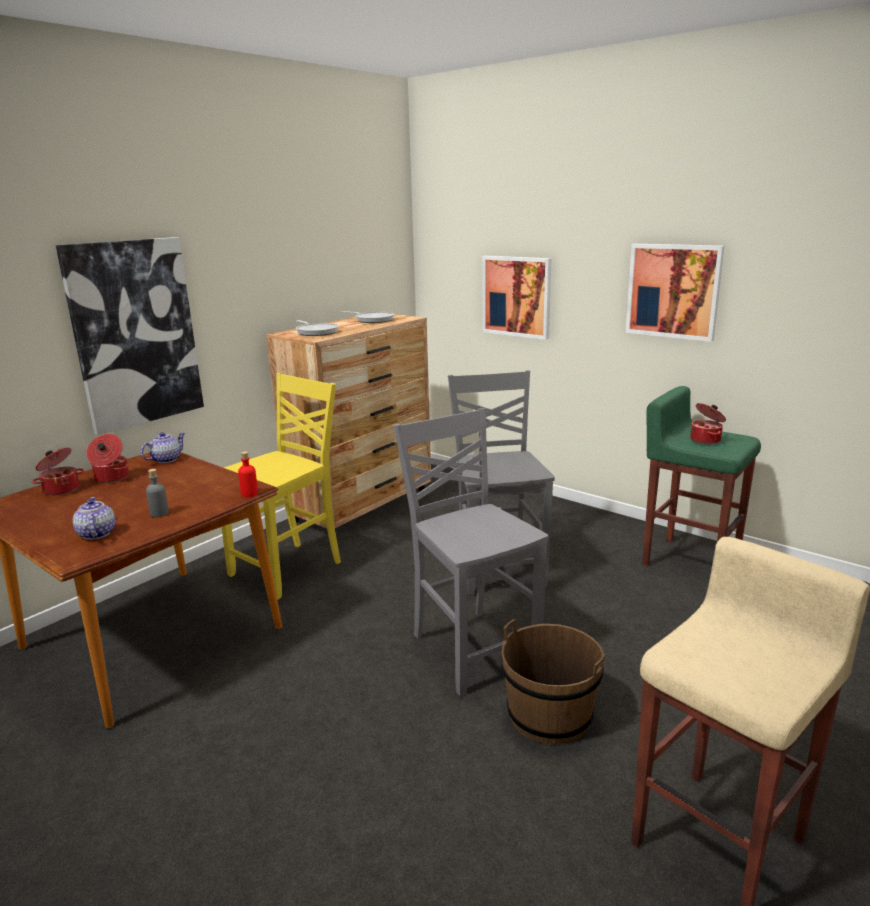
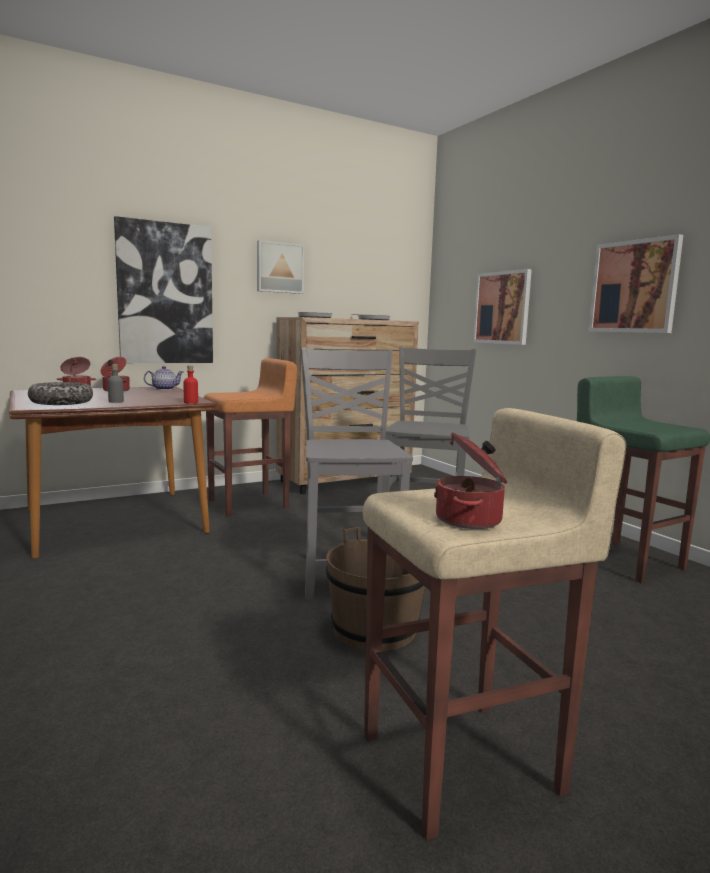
camera: 20 degrees right, 10 degrees down
teapot [73,497,116,540] -> bowl [28,382,93,405]
yellow chair [222,373,341,600] -> orange stool [204,358,298,517]
cooking pot [690,403,726,444] -> cooking pot moved to [434,432,507,529]
none -> picture [257,240,304,294]

